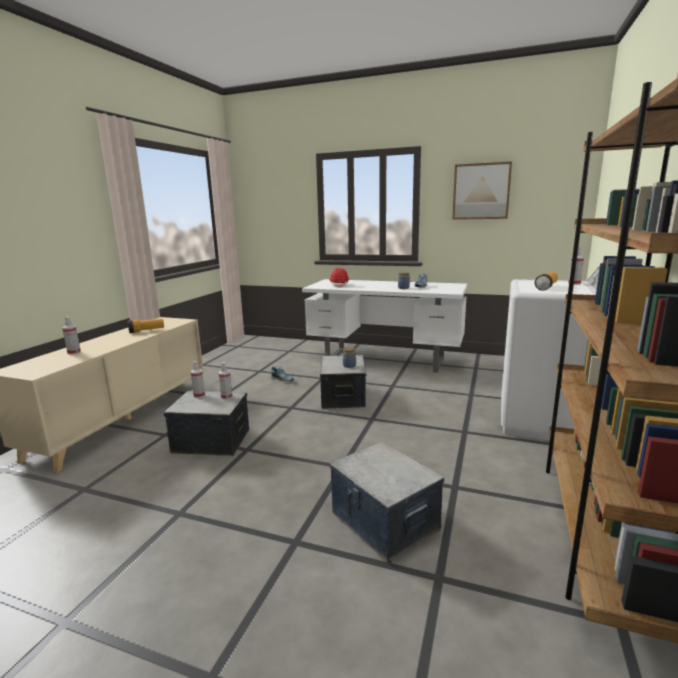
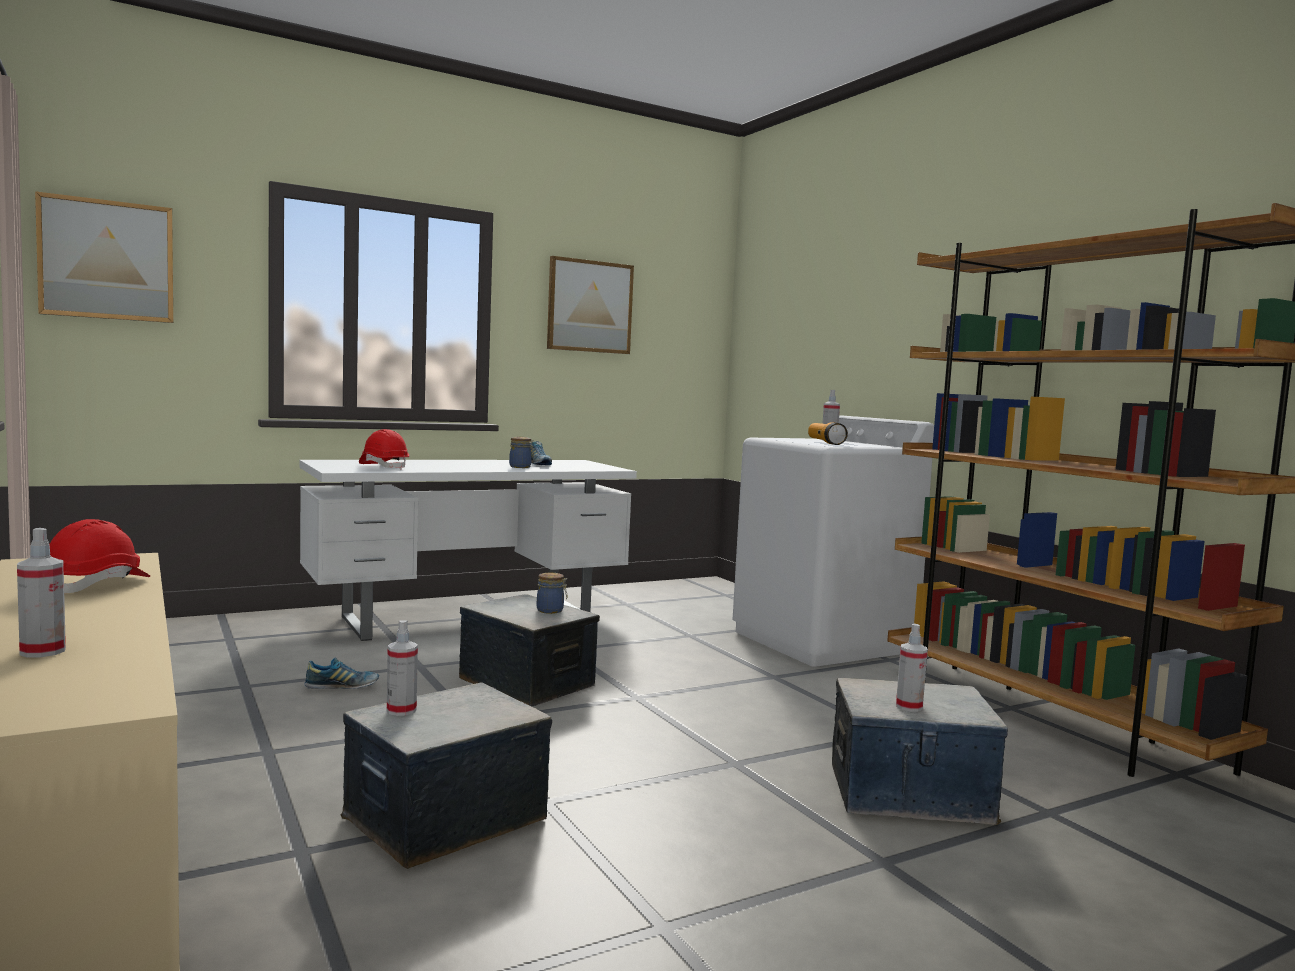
camera: 50 degrees left, 10 degrees down
flashlight [128,318,164,333] -> red hard hat [49,519,150,593]
spray bottle [219,362,233,399] -> spray bottle moved to [896,624,928,712]
none -> picture [35,191,173,323]

